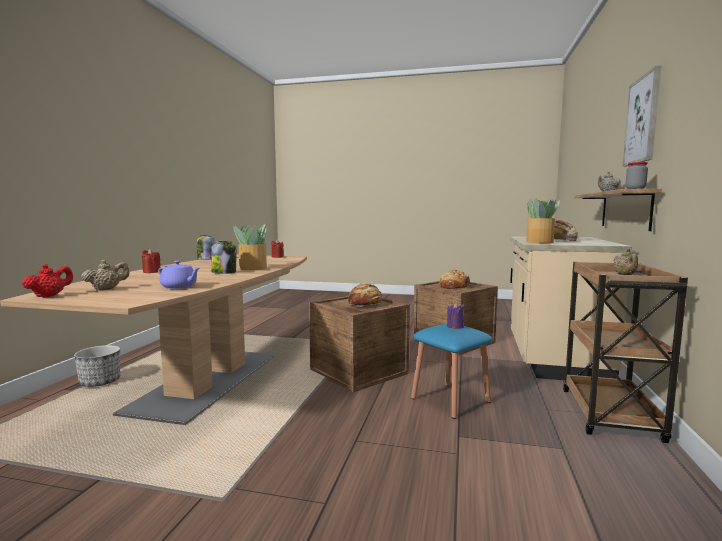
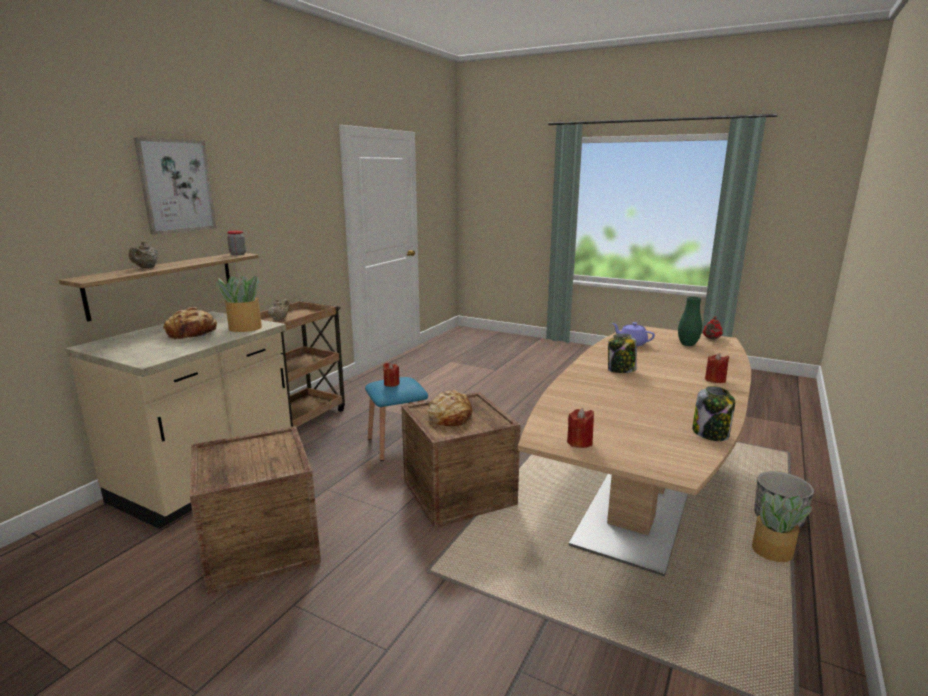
camera: 165 degrees left, 10 degrees up
beige teapot [81,260,130,290] -> green vase [678,296,702,346]
potted plant [234,224,267,270] -> potted plant moved to [752,492,813,562]
bread [439,269,472,290] -> none
purple candle [447,302,464,329] -> red candle [383,363,400,387]

